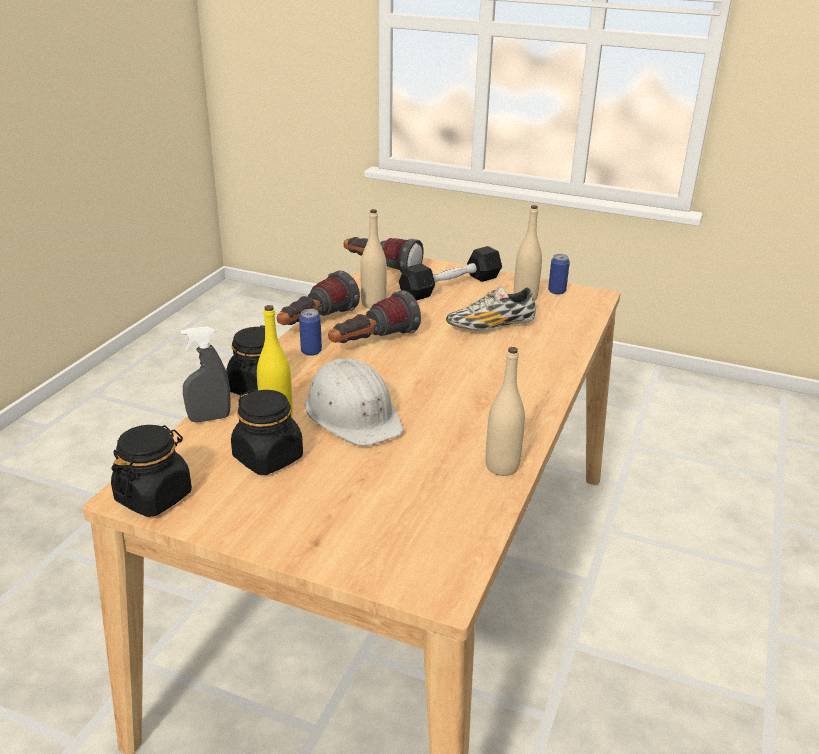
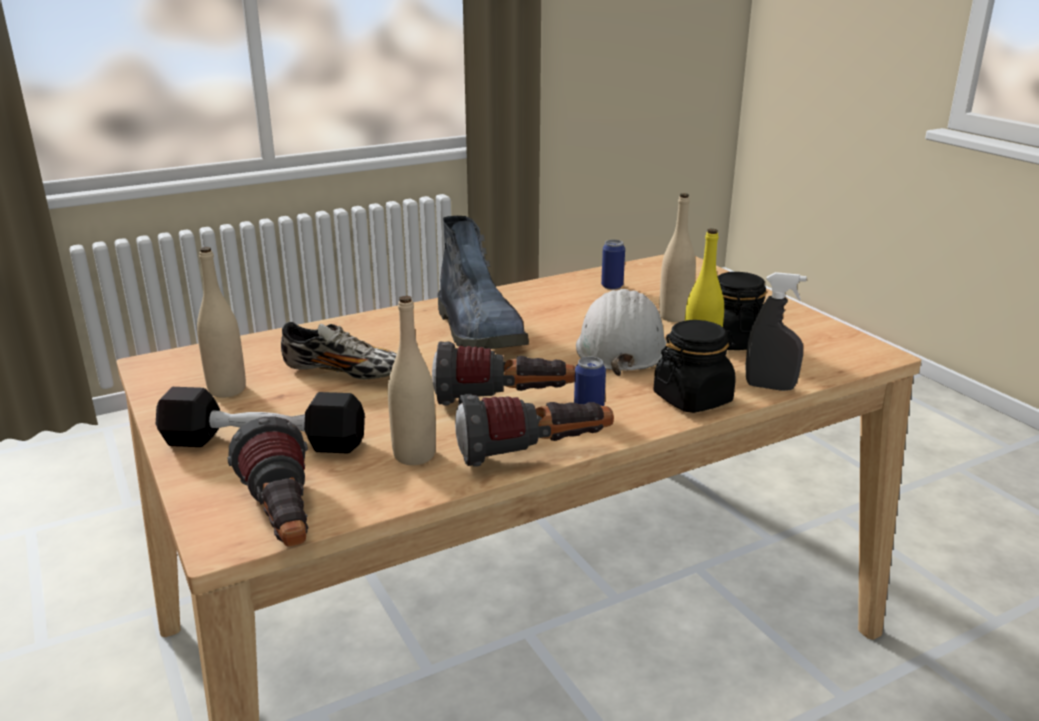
camera: 140 degrees left, 5 degrees down
black jar [111,425,192,517] -> none
beige bottle [486,347,525,476] -> beige bottle moved to [659,193,696,322]
can [548,254,570,295] -> can moved to [601,240,625,290]
none -> boot [438,216,529,349]

